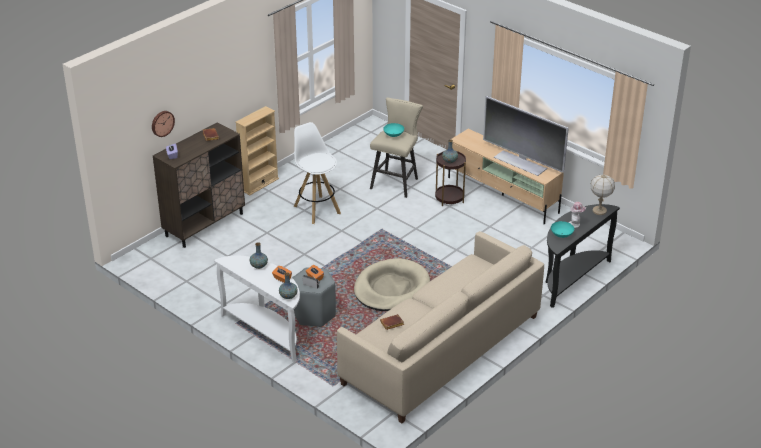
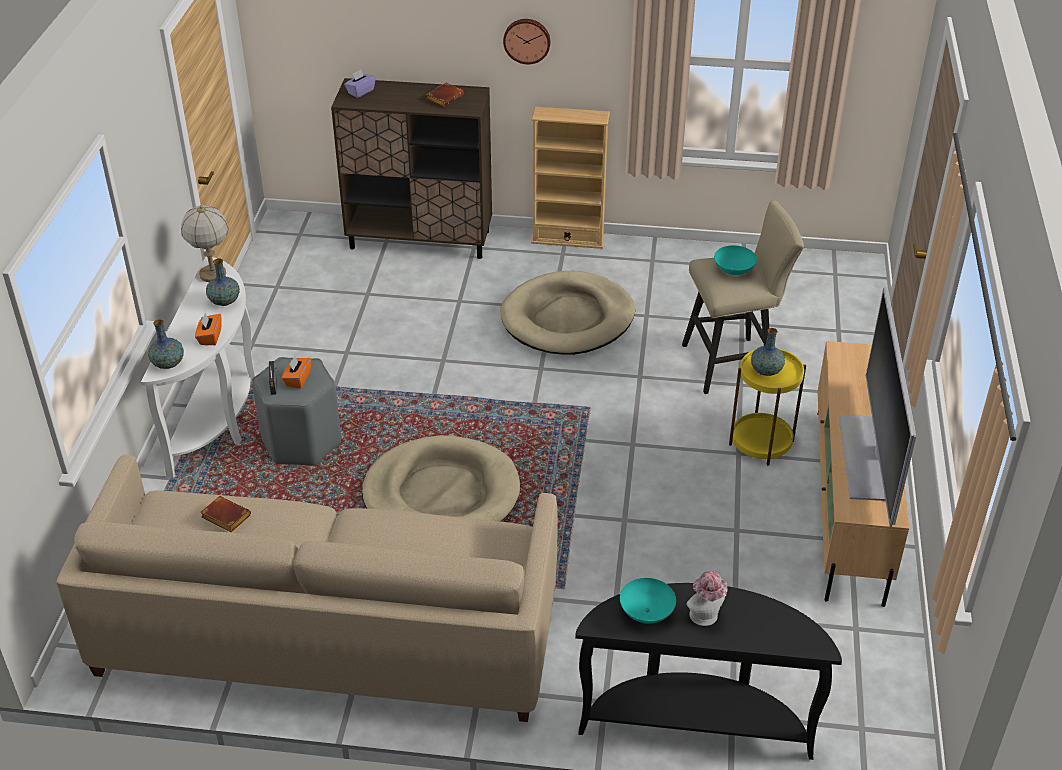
camera: 55 degrees right, 5 degrees up
wall clock [152,111,175,137] -> wall clock moved to [503,19,550,64]
white stool [294,122,341,224] -> beige dog bed [500,271,635,355]
brown side table [435,151,466,206] -> yellow side table [729,349,806,466]
table lamp [590,175,615,215] -> table lamp moved to [181,205,229,282]

